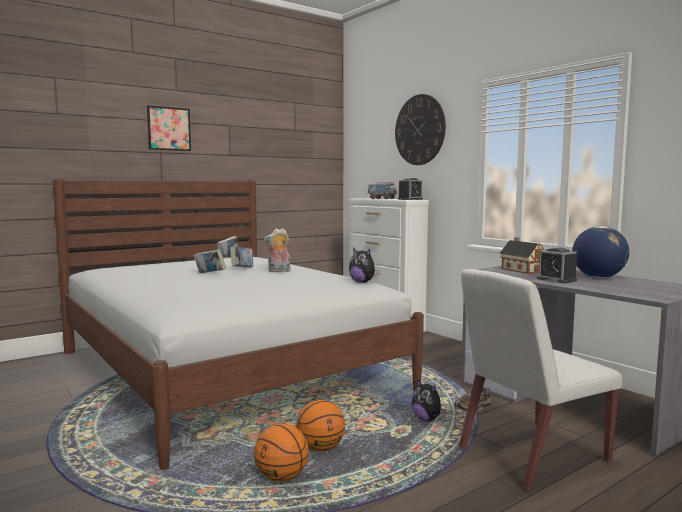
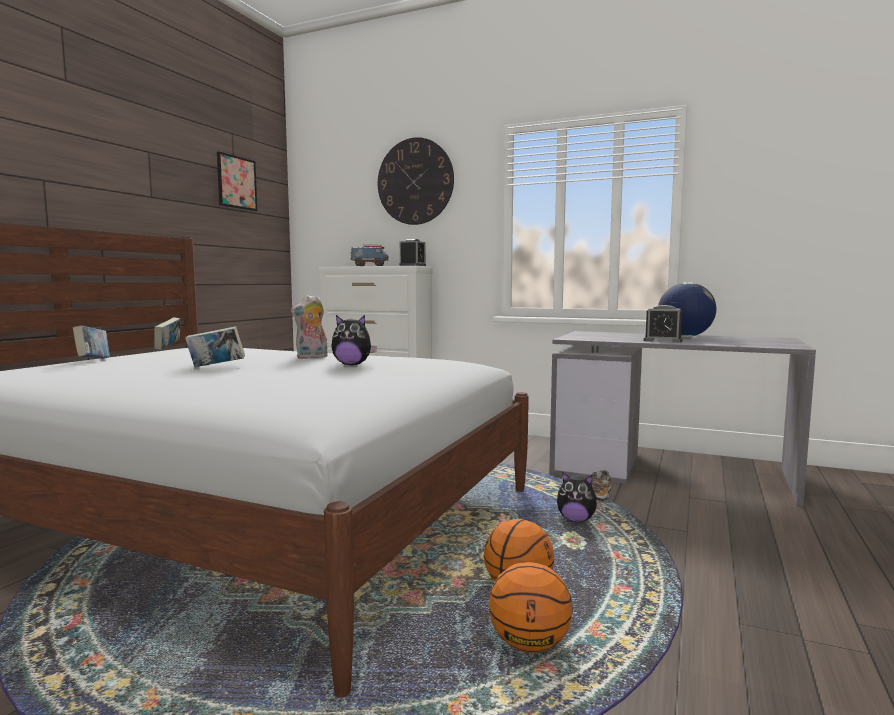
camera: 30 degrees left, 0 degrees up
picture [147,105,191,151] -> picture moved to [217,151,257,211]
book [230,246,253,267] -> book moved to [73,326,110,359]
plush toy [349,248,380,283] -> plush toy moved to [331,315,377,366]
white chair [459,269,622,491] -> none
toy house [499,238,544,274] -> none

